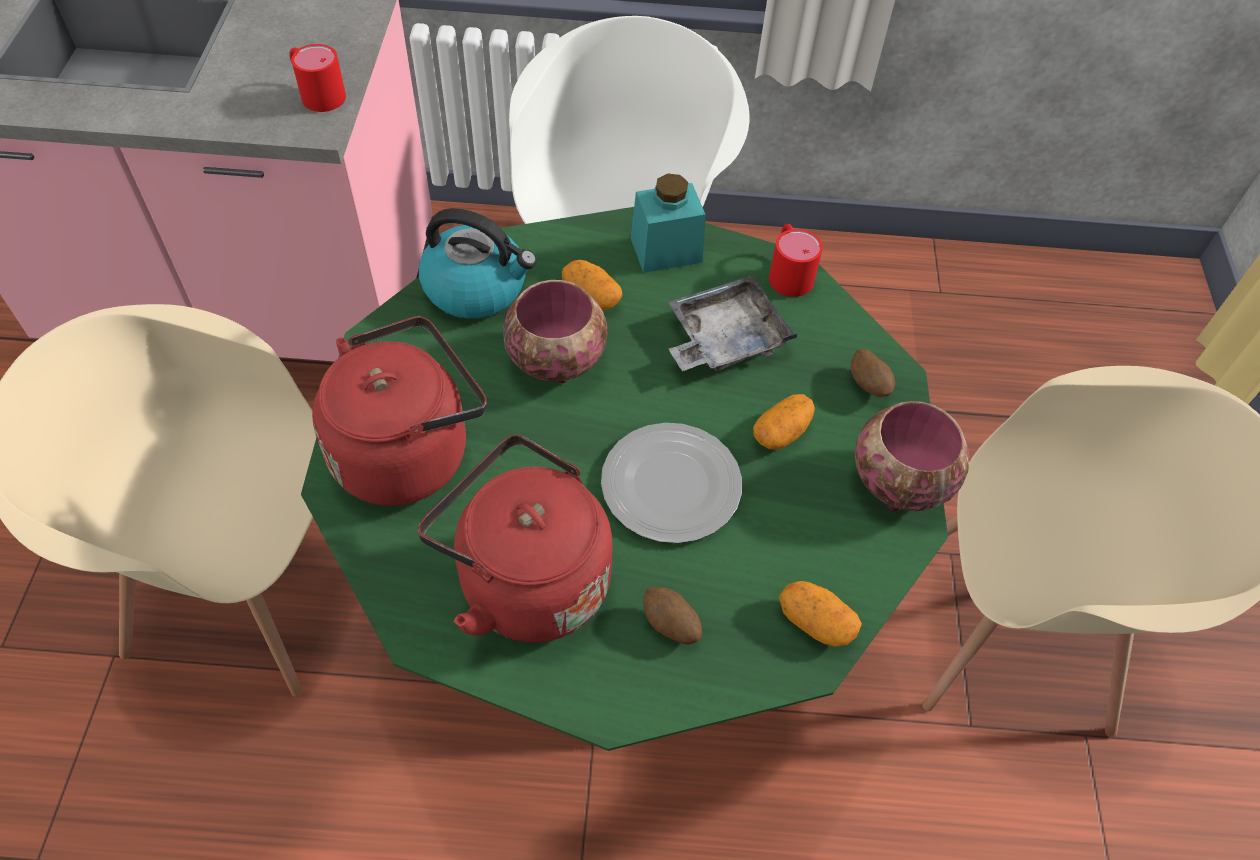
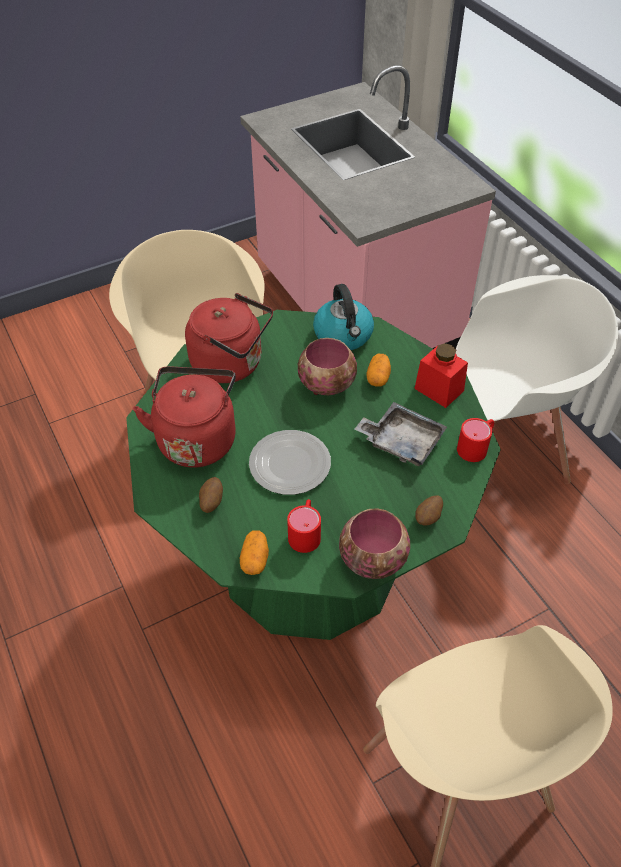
camera: 60 degrees right, 5 degrees down
red mug [289,44,346,112] -> red mug moved to [287,499,321,553]
turquoise jar [631,173,706,273] -> red jar [414,343,468,408]
potato [753,394,815,450] -> none

